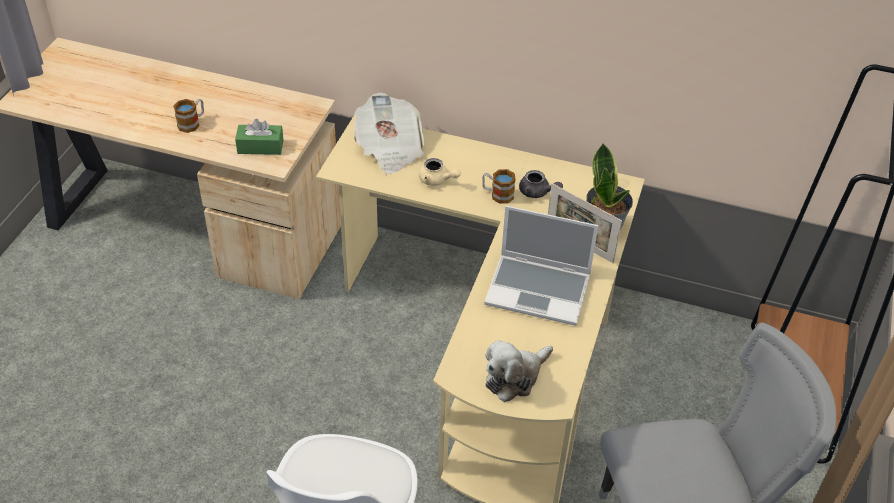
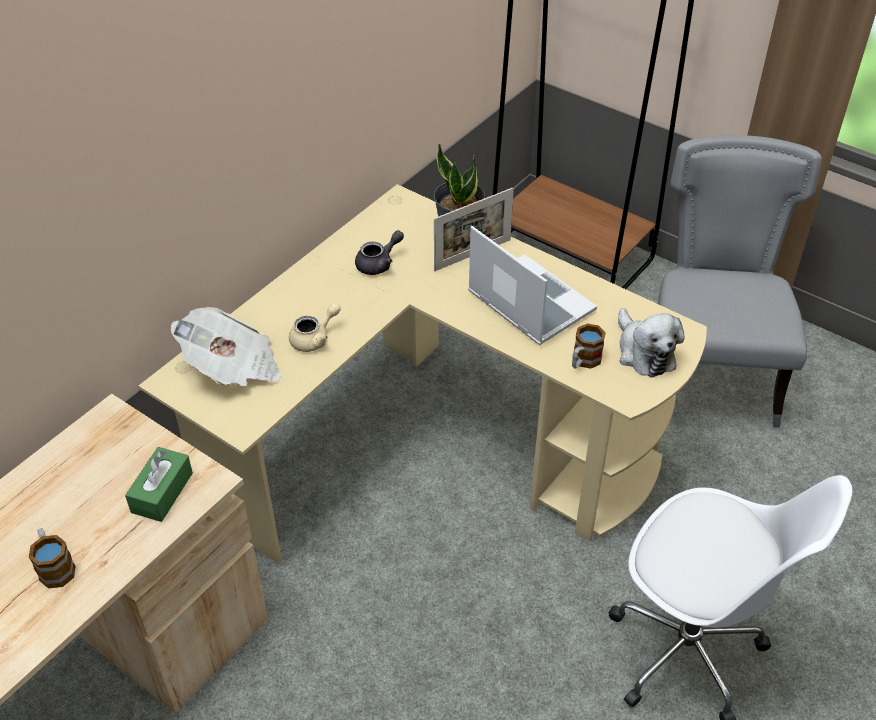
camera: 70 degrees left, 0 degrees up
mug [482,169,516,204] -> mug moved to [572,323,606,369]
laptop [484,206,598,326] -> laptop turned 75 degrees counterclockwise [468,226,597,345]

